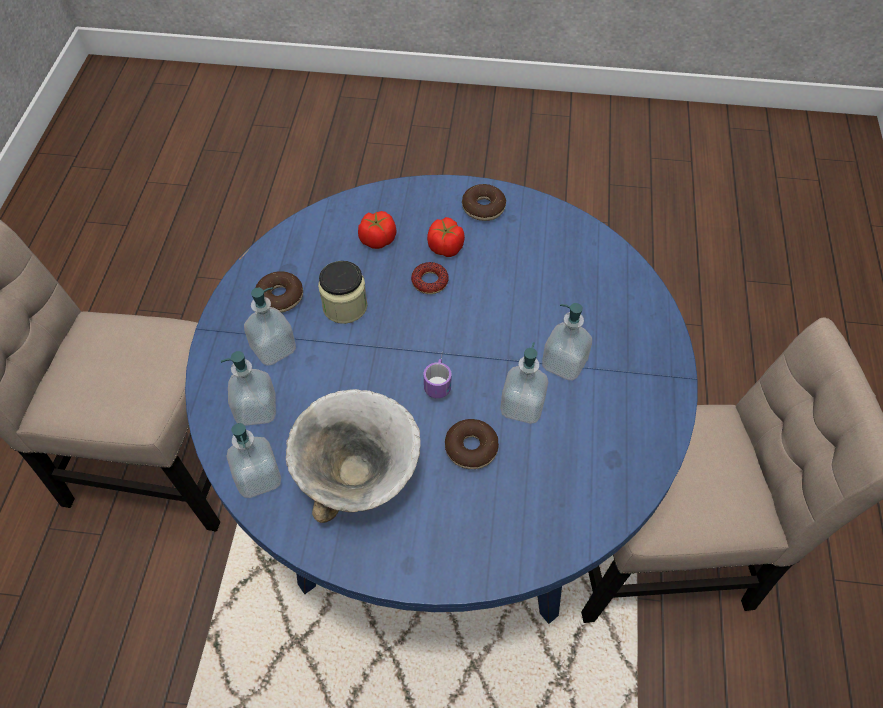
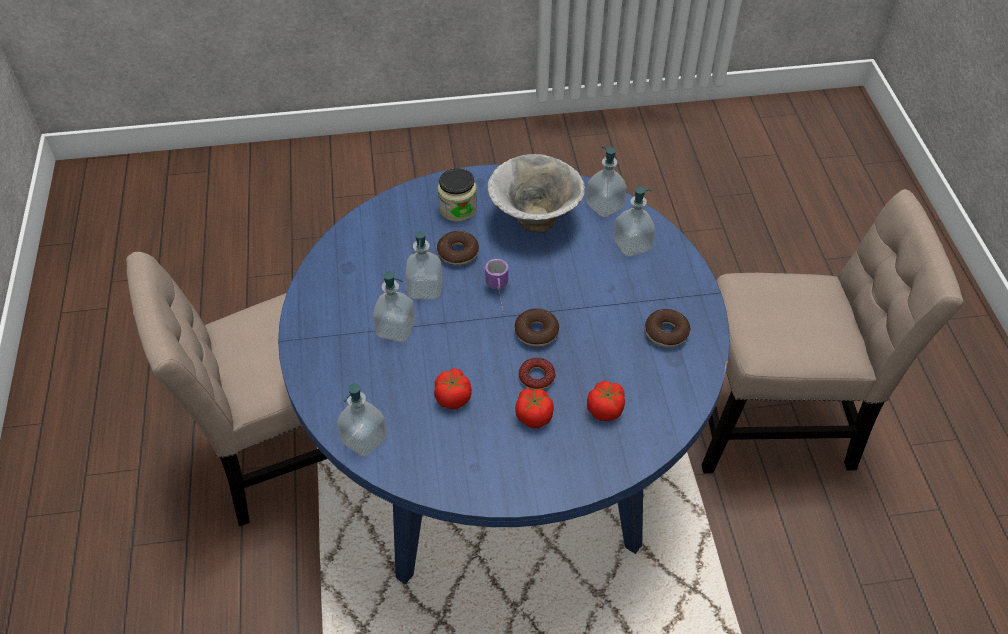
camera: 165 degrees right, 5 degrees down
soap dispenser [244,287,296,366] -> soap dispenser moved to [337,384,387,456]
jar [318,261,368,324] -> jar moved to [438,168,477,222]
donut [462,184,506,221] -> donut moved to [514,309,559,347]
none -> tomato [434,368,472,410]

